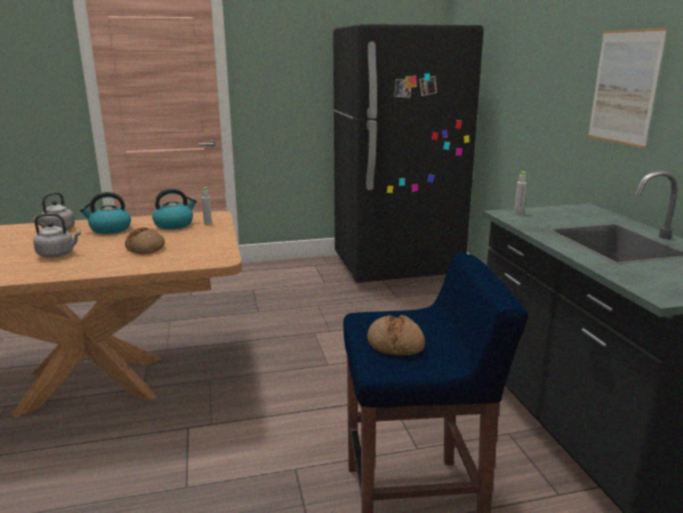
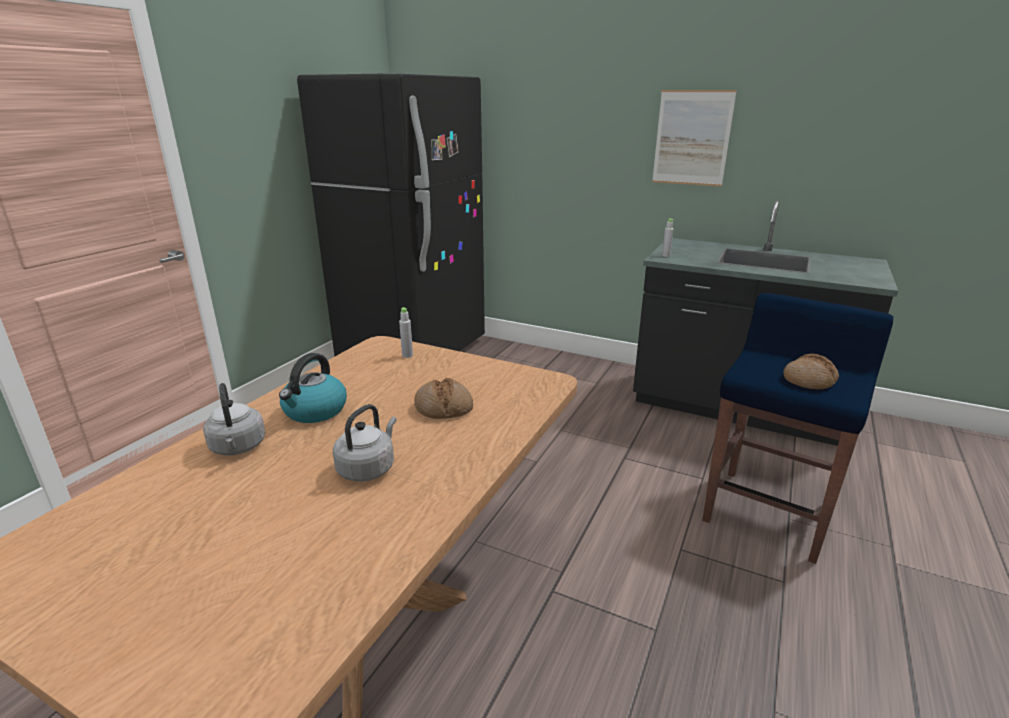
camera: 50 degrees left, 5 degrees up
kettle [152,188,197,230] -> none

